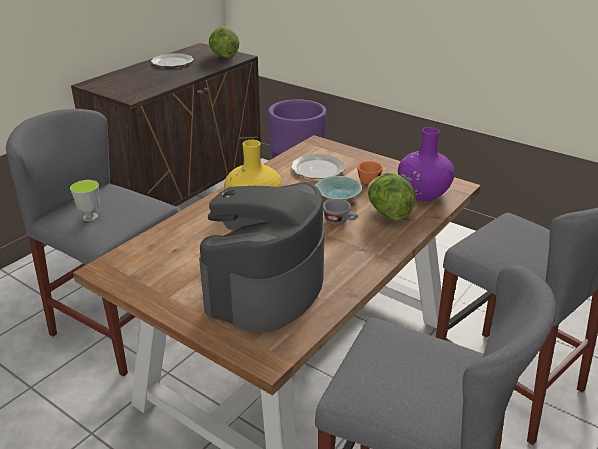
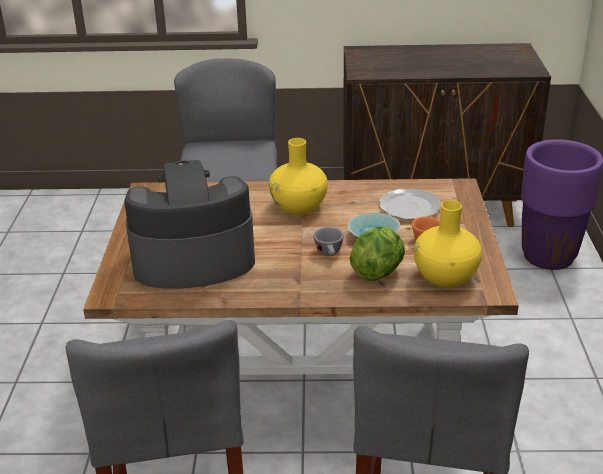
camera: 55 degrees right, 0 degrees up
cup [70,180,100,221] -> none
plate [151,53,194,67] -> none
lettuce [209,27,239,58] -> none
purple vase [398,127,455,201] -> yellow vase [414,200,482,287]

